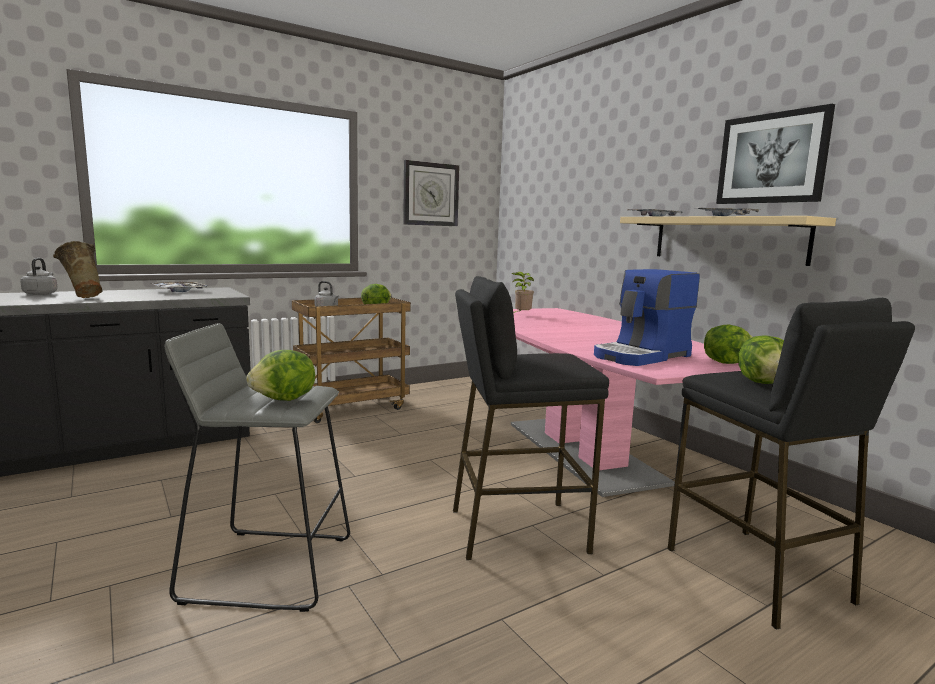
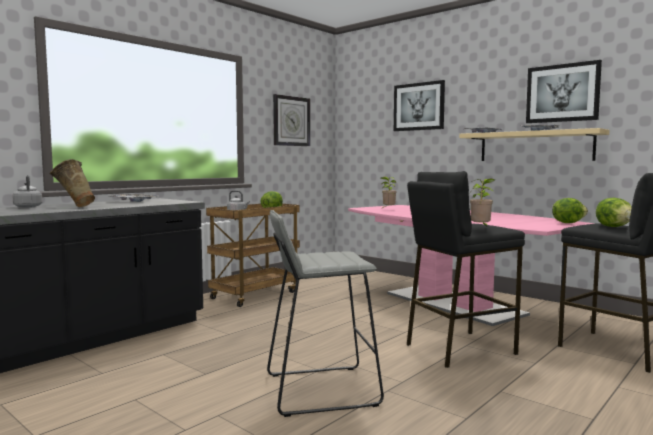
camera: 15 degrees left, 5 degrees down
lettuce [247,350,315,401] -> none
coffee machine [594,269,700,366] -> none
none -> picture [394,80,445,131]
none -> potted plant [470,179,495,226]

